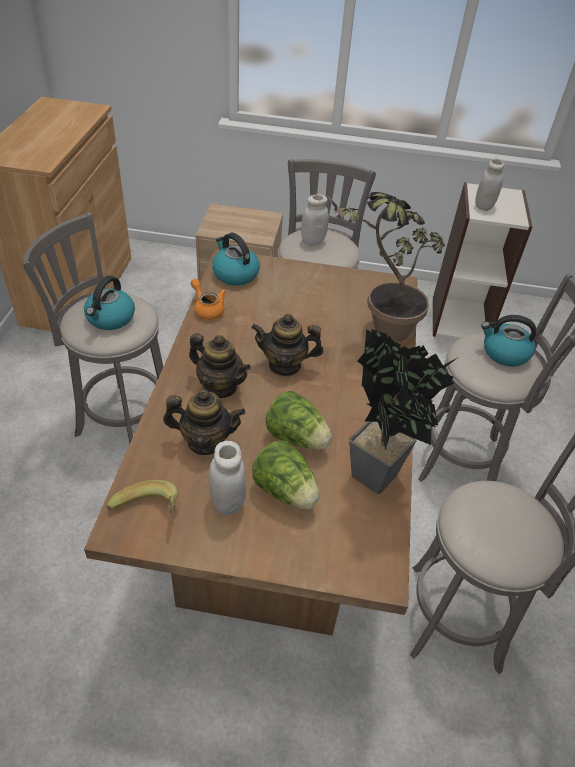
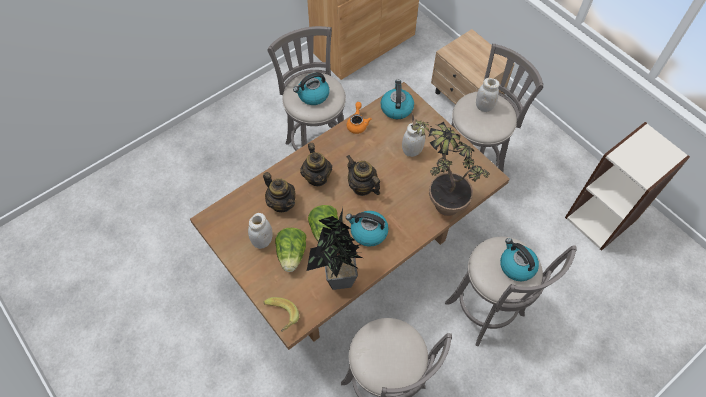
camera: 45 degrees right, 15 degrees up
banana [107,480,179,513] -> banana moved to [264,297,299,332]
white jar [475,159,505,211] -> white jar moved to [402,123,425,157]
none -> kettle [346,211,389,247]

